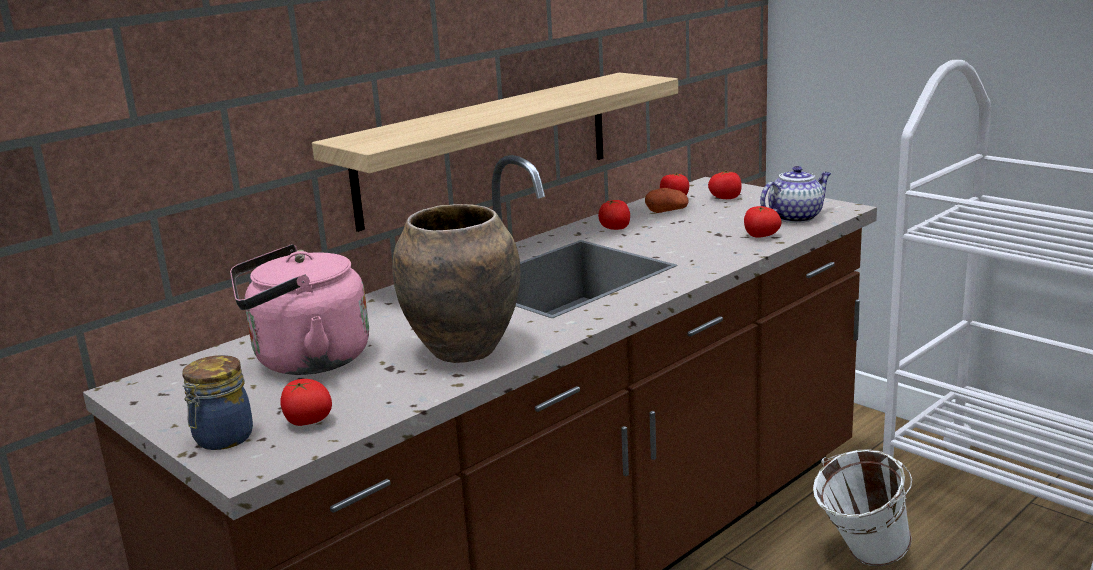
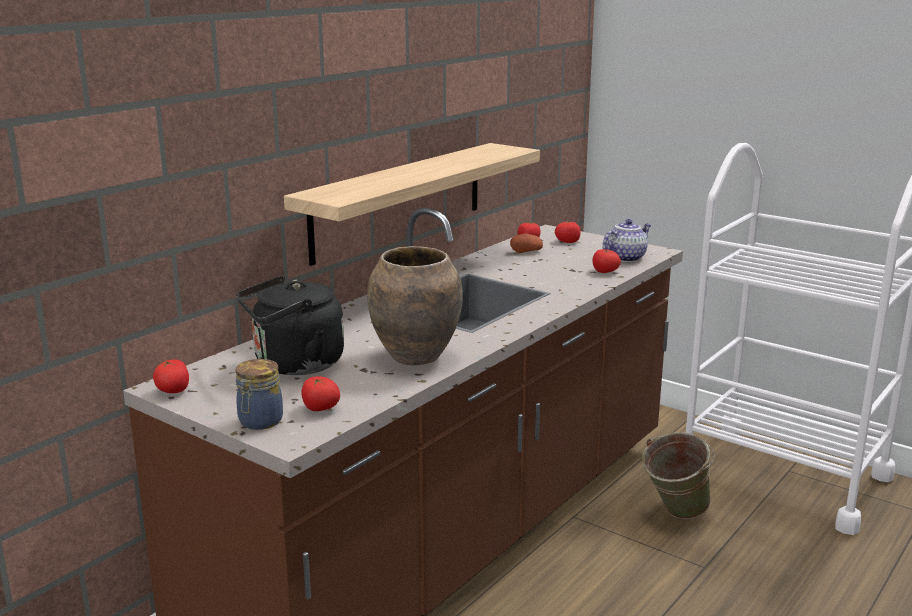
camera: 10 degrees left, 0 degrees up
pink kettle [230,244,369,375] -> black kettle [236,275,344,375]
tomato [598,200,630,230] -> tomato moved to [153,360,189,393]
white bucket [813,449,912,566] -> green bucket [642,432,715,519]

